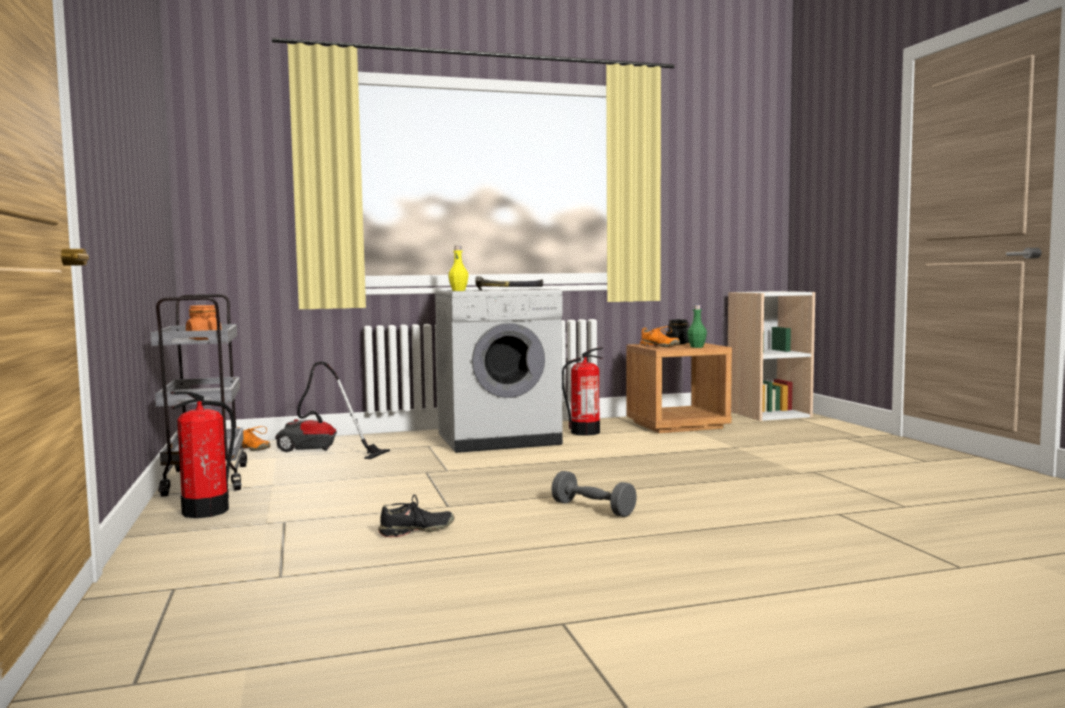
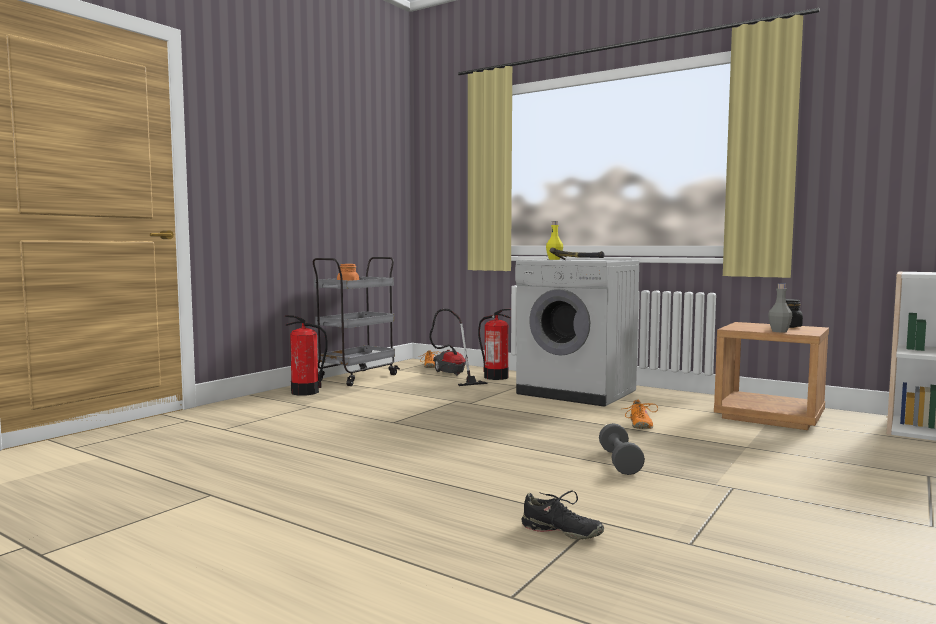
camera: 50 degrees right, 0 degrees up
black shoe [378,494,455,537] -> black shoe moved to [521,490,604,540]
grey dumbbell [551,471,637,517] -> grey dumbbell moved to [599,423,645,475]
fire extinguisher [562,348,603,436] -> fire extinguisher moved to [478,309,511,380]
orange shoe [640,326,680,347] -> orange shoe moved to [623,399,658,429]
green bottle [687,305,707,348] -> grey bottle [768,283,792,332]

